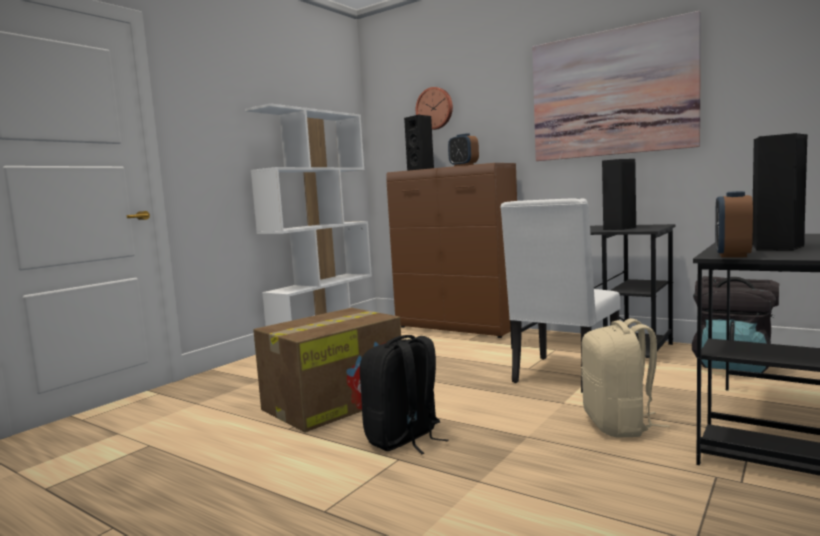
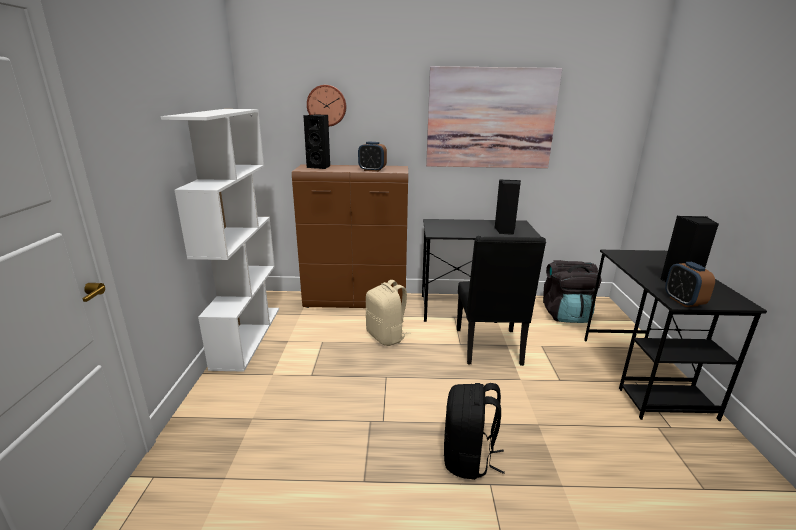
camera: 35 degrees left, 15 degrees up
cardboard box [253,308,401,432] -> none
white chair [500,199,620,393] -> black chair [457,236,546,366]
beige backpack [581,318,670,438] -> beige backpack moved to [366,280,411,346]

